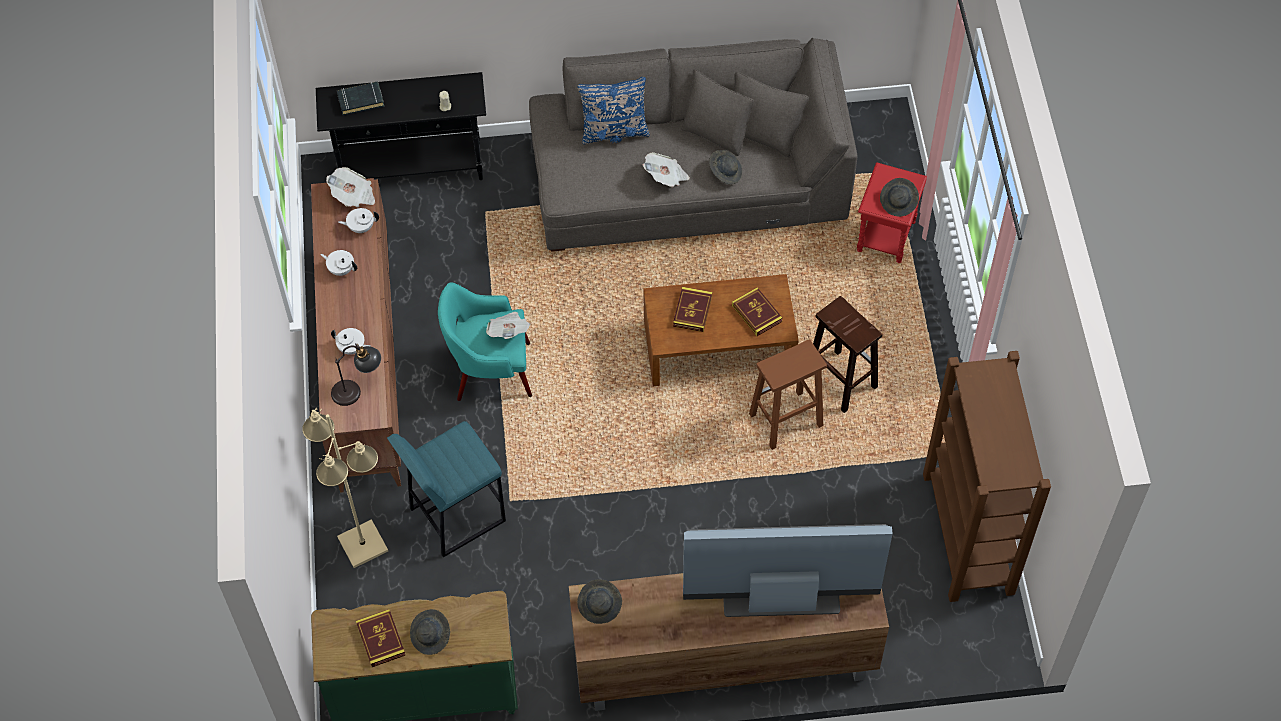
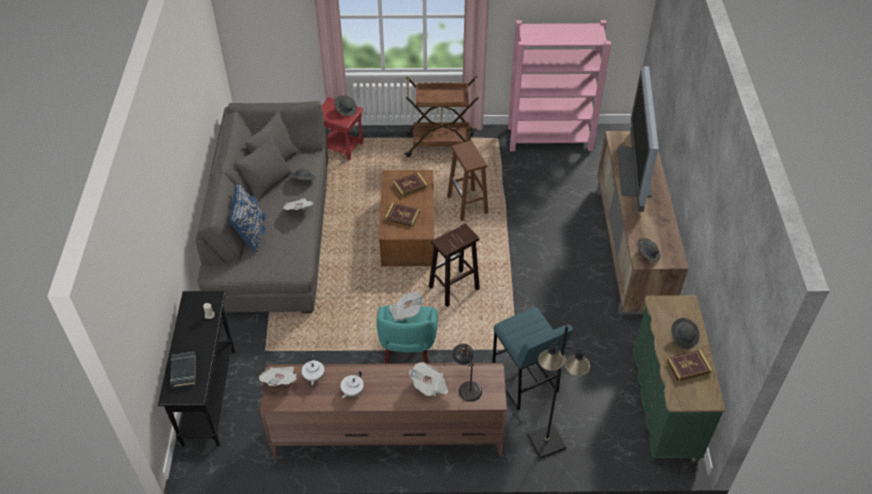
camera: 85 degrees left, 10 degrees down
beige floor lamp [303,408,388,568] -> black floor lamp [527,325,590,459]
white teapot [331,328,371,355] -> newspaper [409,362,448,396]
brown stool [813,296,882,413] -> brown stool moved to [429,224,480,307]
brown bookcase [923,351,1051,602] -> pink bookcase [508,20,611,151]
none -> brown cart [404,76,479,157]

